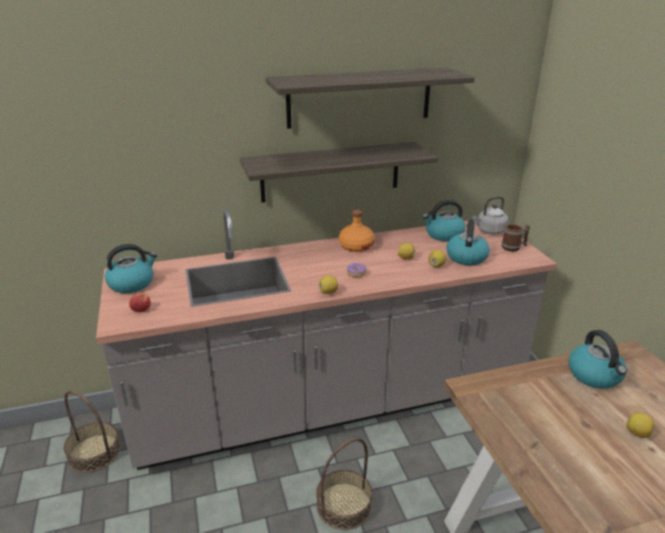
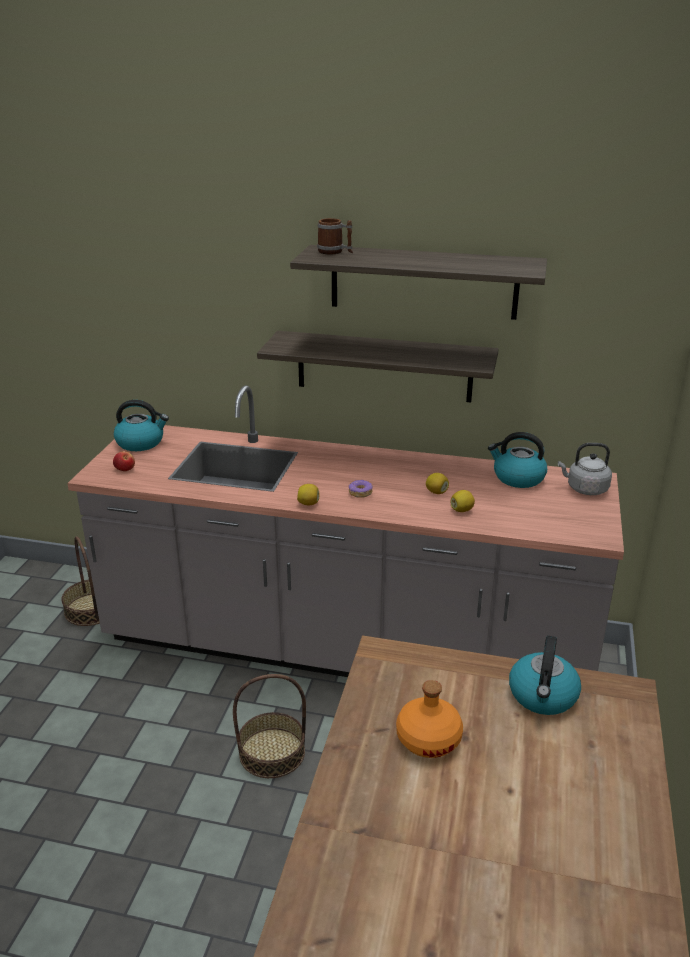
camera: 30 degrees right, 0 degrees up
orange bottle [339,210,375,252] -> orange bottle moved to [396,680,463,758]
kettle [446,219,490,265] -> none
mug [501,224,530,251] -> mug moved to [317,218,353,255]
lemon [626,413,654,438] -> none

